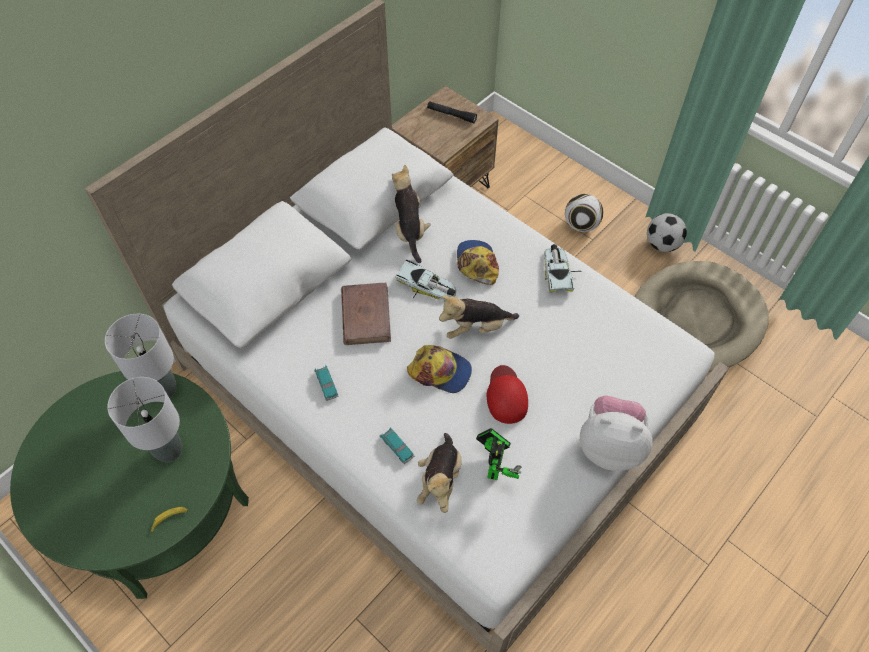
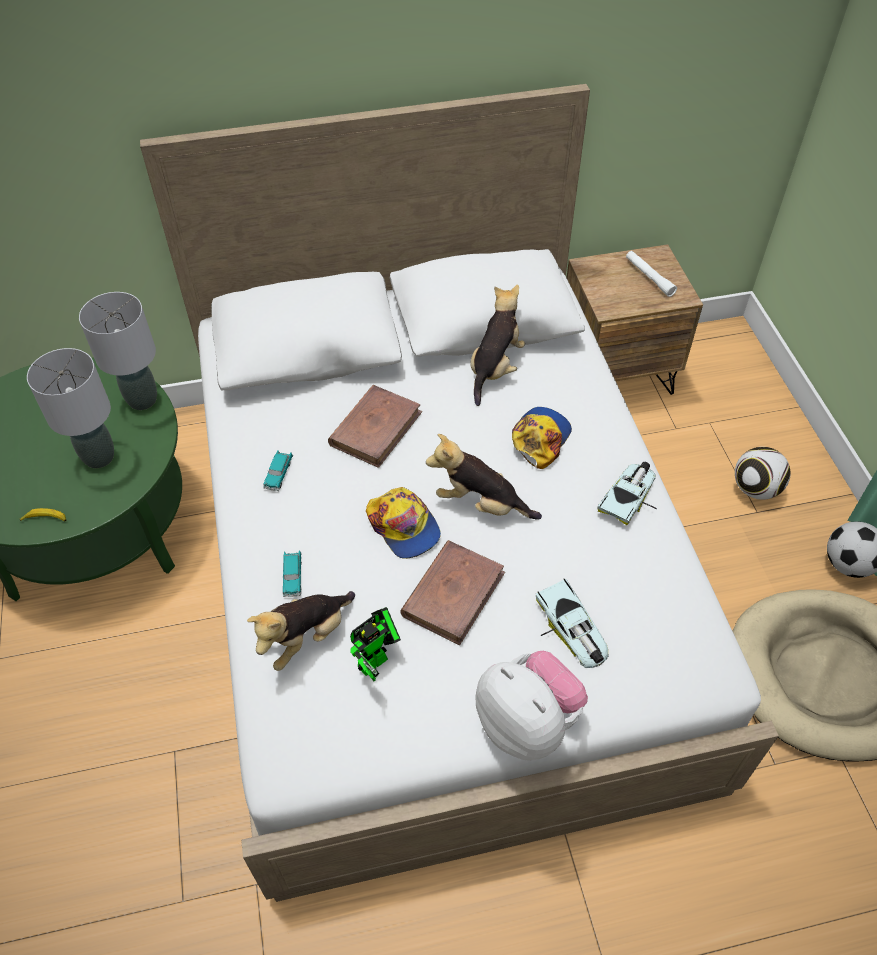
camera: 35 degrees right, 5 degrees down
toy car [396,260,456,302] -> toy car moved to [536,579,609,668]
black flashlight [427,101,477,123] -> white flashlight [626,251,677,297]
red cap [487,365,528,424] -> brown book [400,540,505,645]

